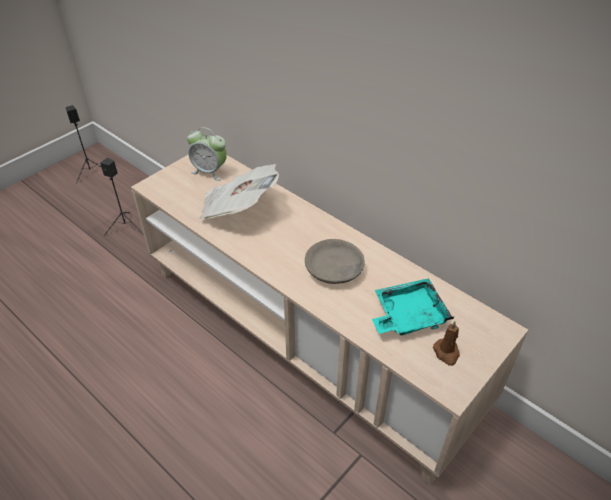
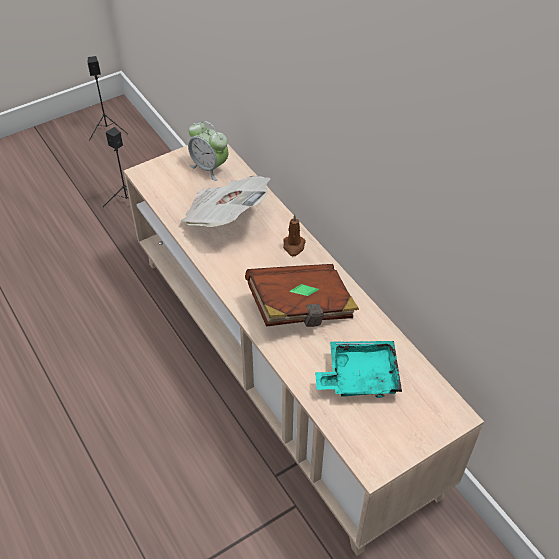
camera: 15 degrees right, 5 degrees up
grey bowl [305,239,364,284] -> brown book [245,264,359,327]
brown candle [433,321,460,366] -> brown candle moved to [283,214,306,256]

